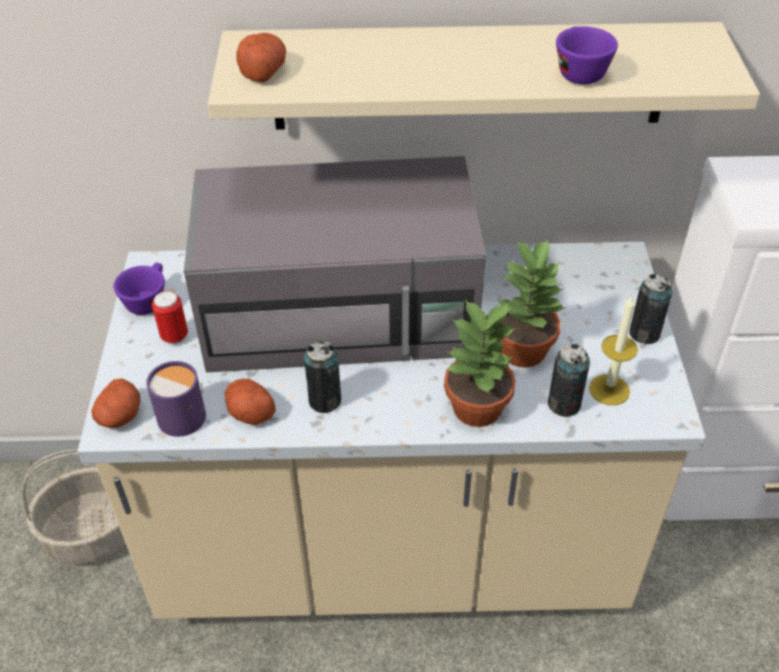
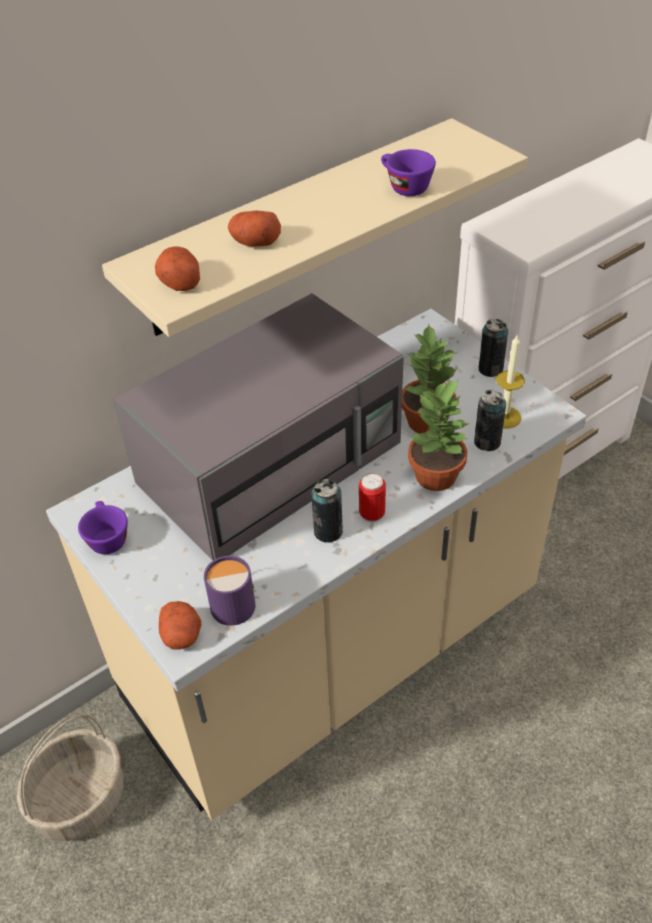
camera: 35 degrees left, 0 degrees up
can [152,291,188,345] -> can moved to [359,473,386,522]
potato [225,379,276,425] -> potato moved to [228,211,281,246]

